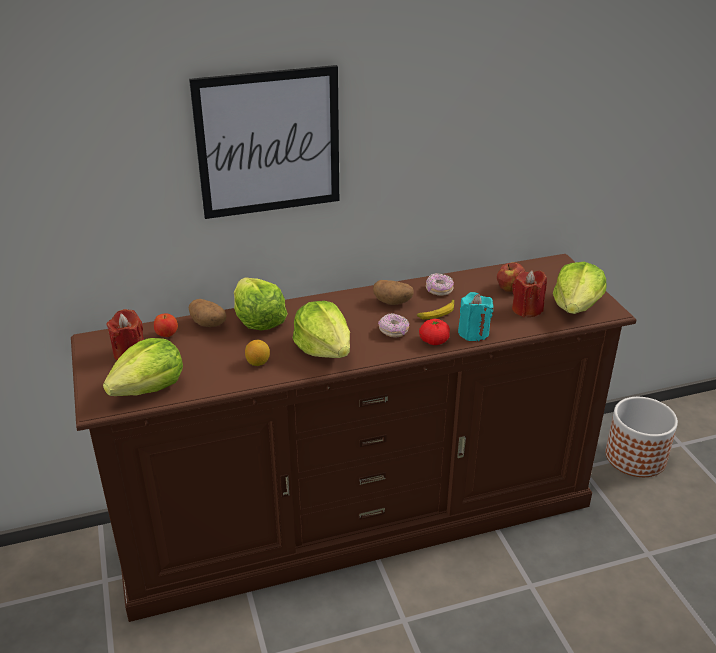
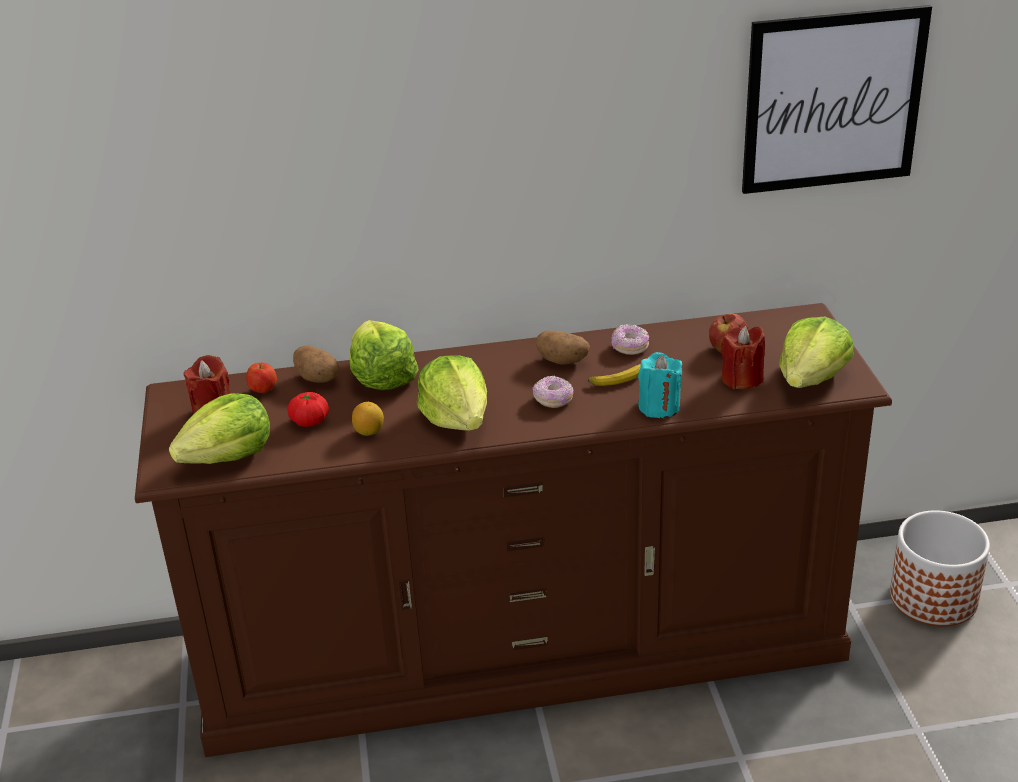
camera: 10 degrees right, 0 degrees up
picture [189,65,339,219] -> picture moved to [742,5,932,194]
tomato [419,319,450,345] -> tomato moved to [287,392,329,427]

